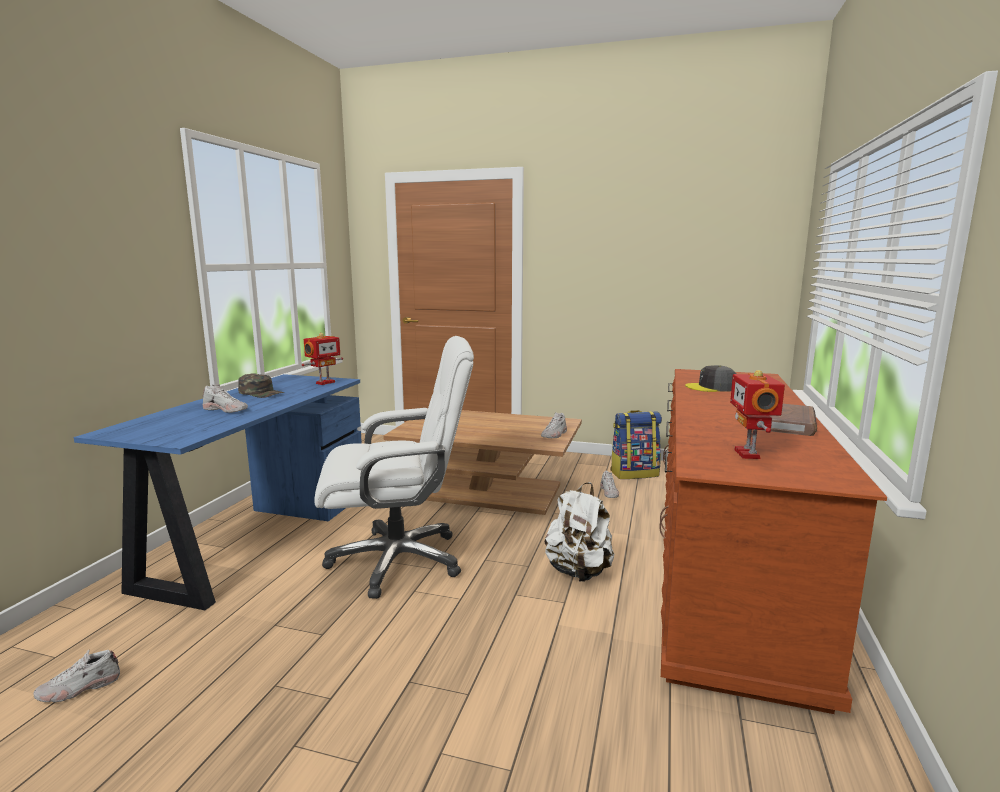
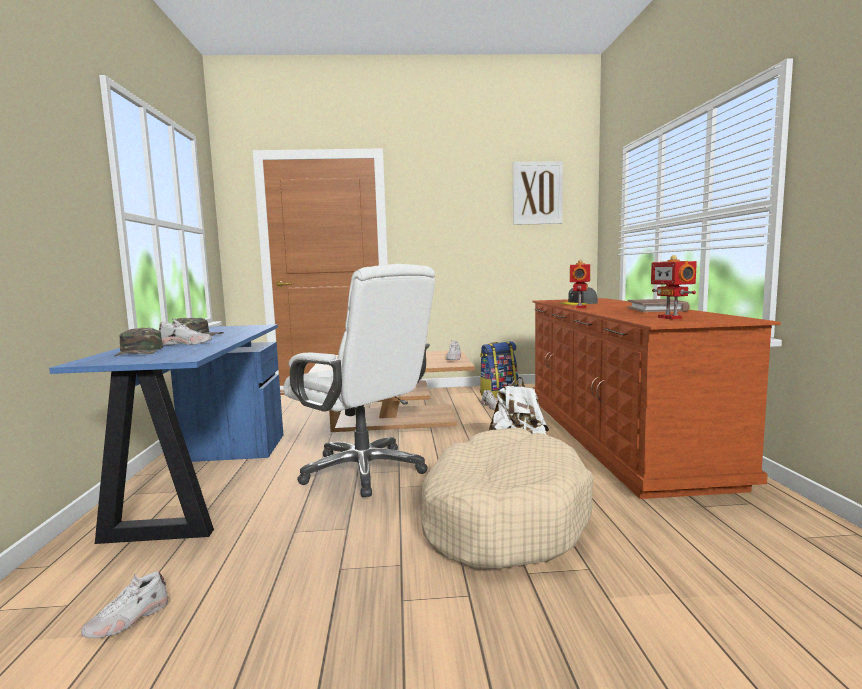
camera: 20 degrees left, 5 degrees down
toy robot [301,333,343,385] -> toy robot moved to [570,260,591,308]
white office chair [314,336,474,599] -> white office chair turned 75 degrees clockwise [284,264,435,497]
none -> green cap [114,328,163,356]
none -> beige dog bed [421,428,593,570]
none -> picture [513,161,563,225]

